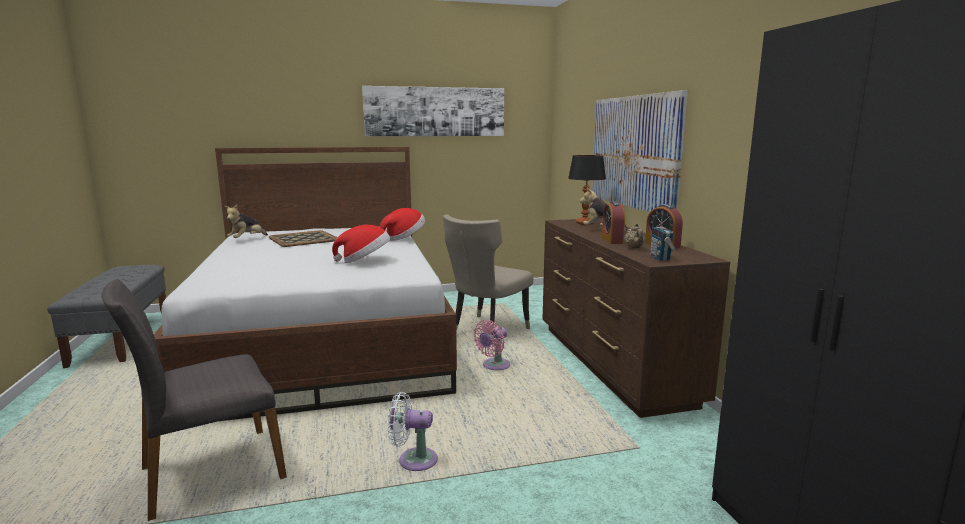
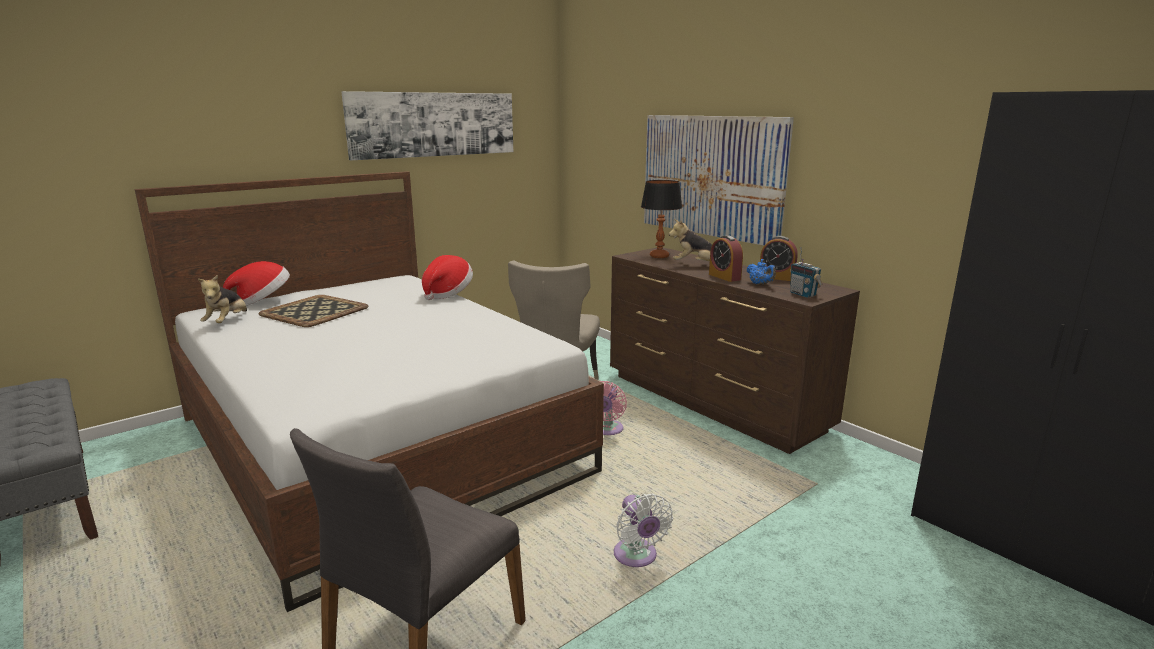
camera: 25 degrees left, 5 degrees up
hat [332,225,390,263] -> hat moved to [223,261,290,306]
white fan [388,392,438,471] -> white fan turned 90 degrees counterclockwise [614,494,673,567]
beige teapot [625,223,645,248] -> blue teapot [747,259,776,285]

